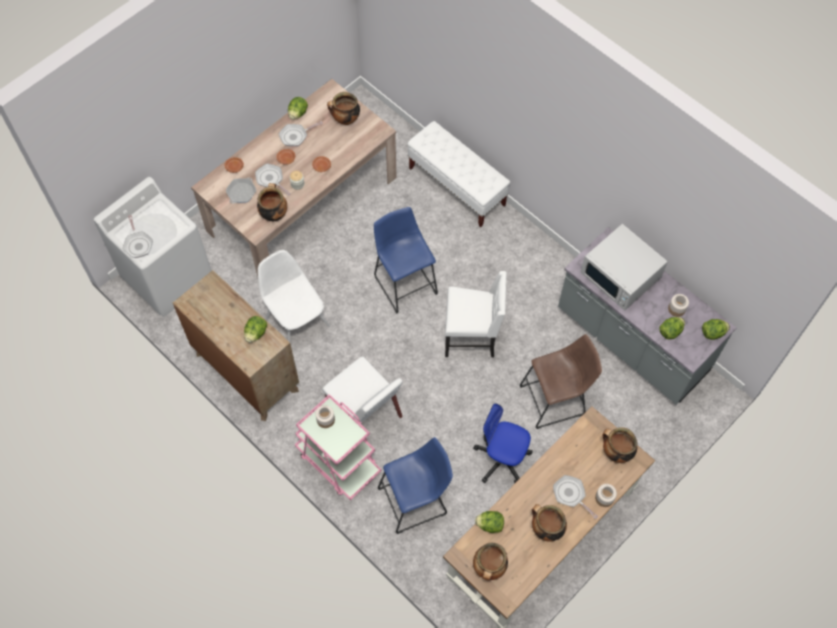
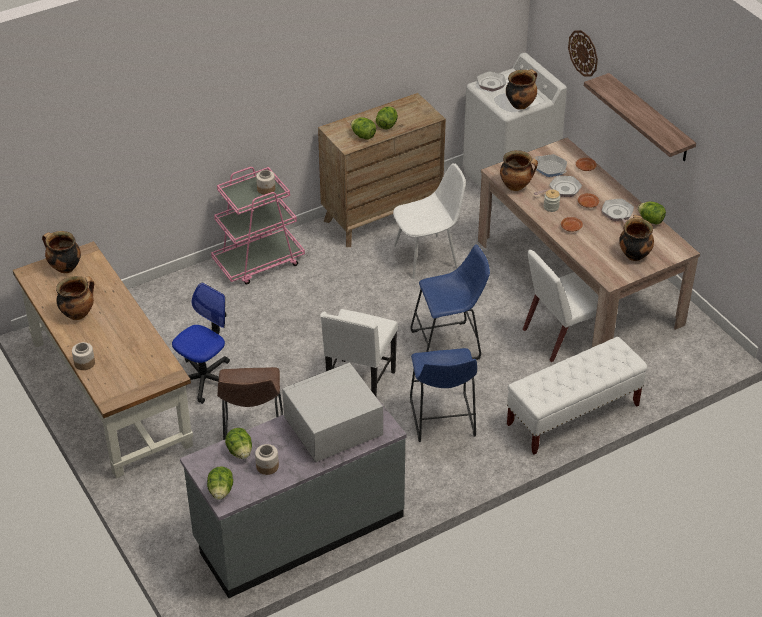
camera: 105 degrees right, 20 degrees down
white chair [322,356,403,441] -> white chair moved to [523,250,599,362]
blue stool [378,437,453,534] -> blue stool moved to [410,348,477,442]
lettuce [475,511,504,533] -> lettuce moved to [376,106,398,129]
frying pan [553,475,598,519] -> none
cooking pot [603,427,637,463] -> cooking pot moved to [506,69,537,110]
none -> wall clock [568,30,598,76]
none -> shelf [584,73,696,161]

